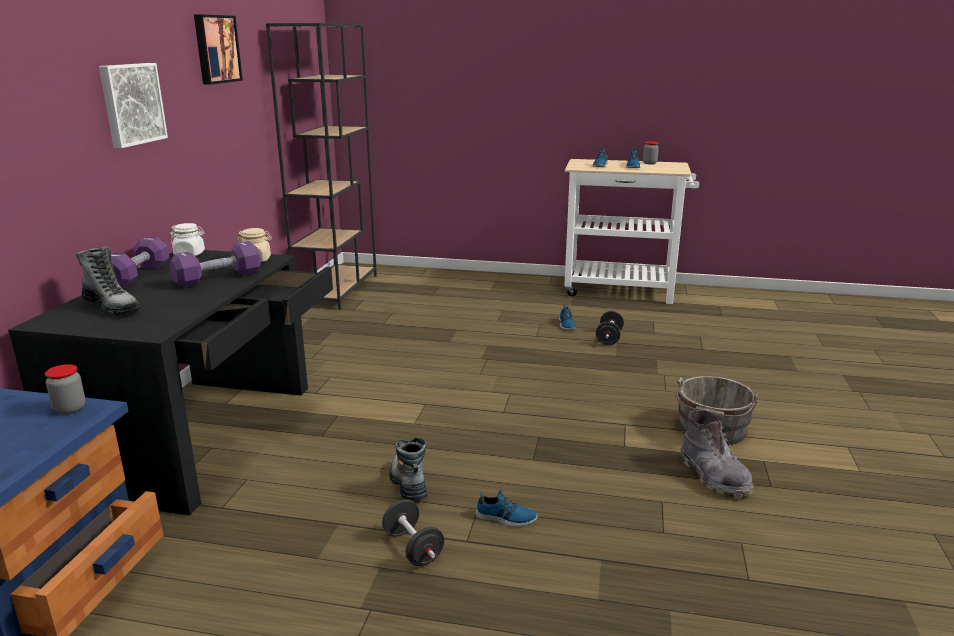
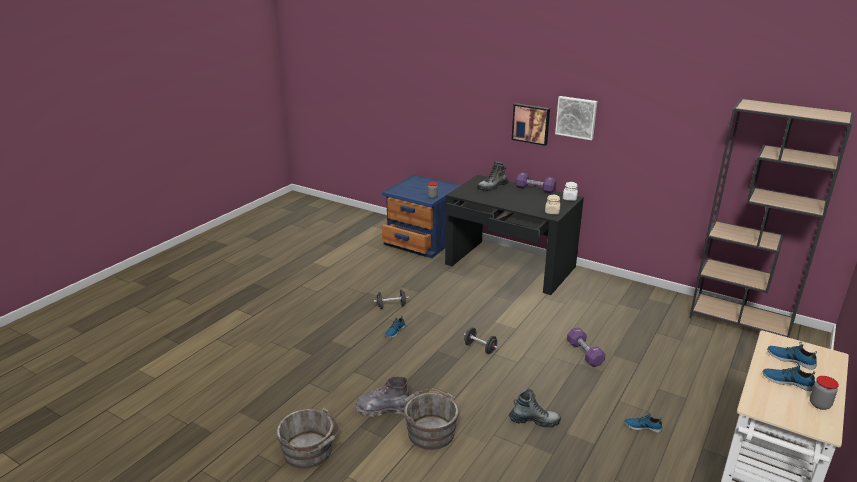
camera: 110 degrees right, 5 degrees up
purple dumbbell [170,241,261,288] -> purple dumbbell moved to [567,327,606,367]
picture [194,14,243,85] -> picture moved to [512,103,550,146]
boot [389,437,427,500] -> boot moved to [509,388,561,427]
black dumbbell [596,311,624,345] -> black dumbbell moved to [464,328,498,354]
none -> grey bucket [276,408,340,469]

